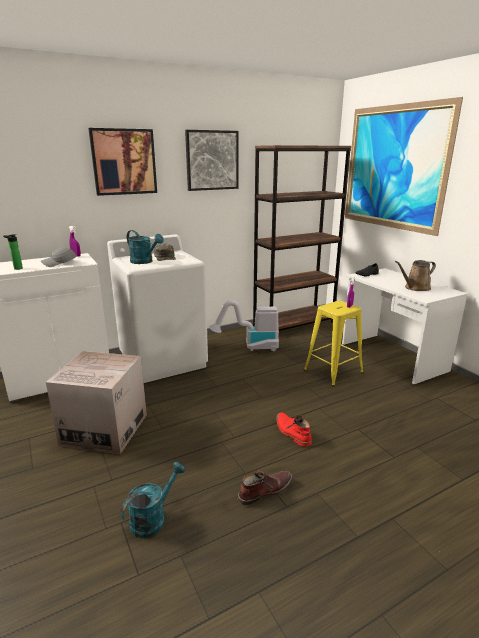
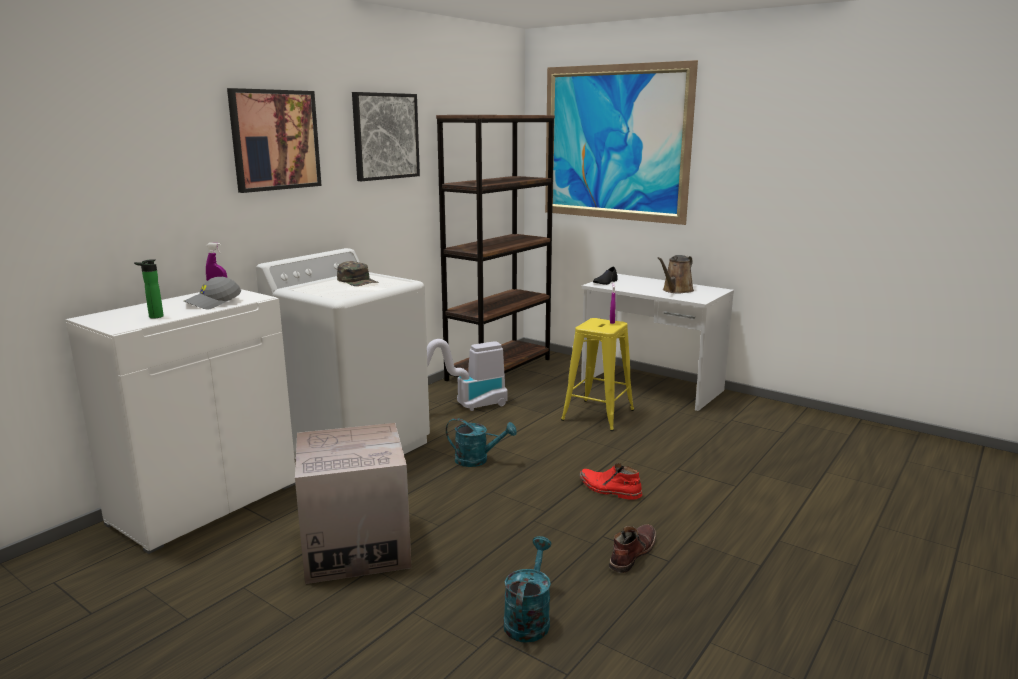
camera: 25 degrees left, 5 degrees down
turquoise watering can [127,230,164,264] -> turquoise watering can moved to [446,418,517,467]

